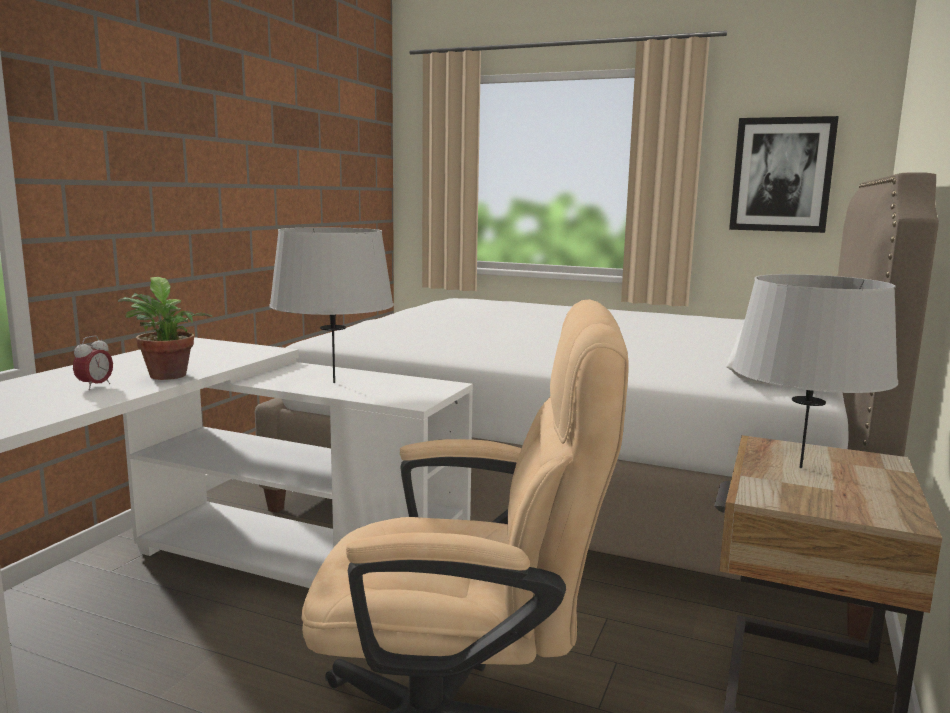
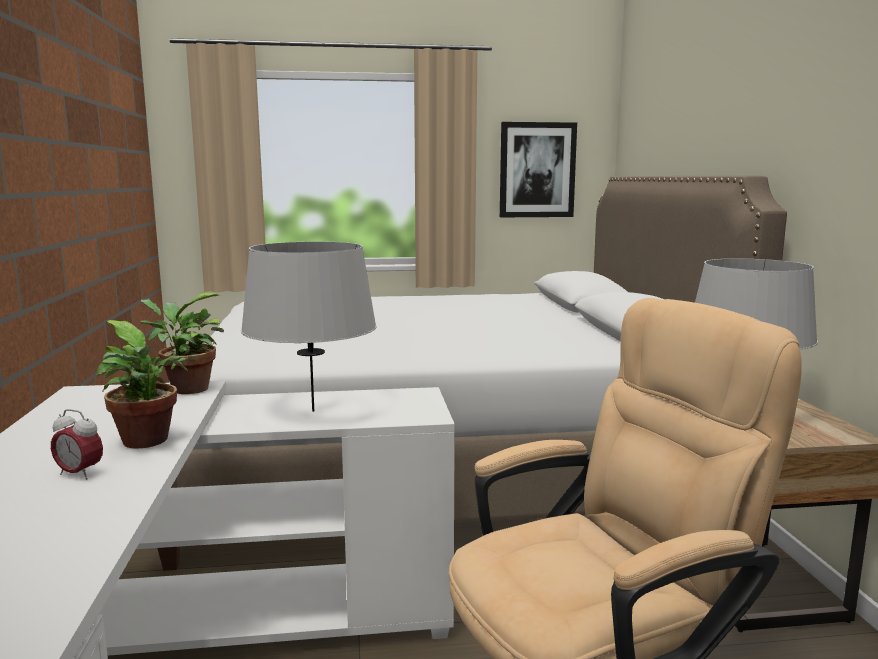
camera: 30 degrees left, 0 degrees up
alarm clock [73,335,113,390] -> alarm clock turned 120 degrees clockwise [51,409,103,480]
none -> potted plant [140,292,224,394]

